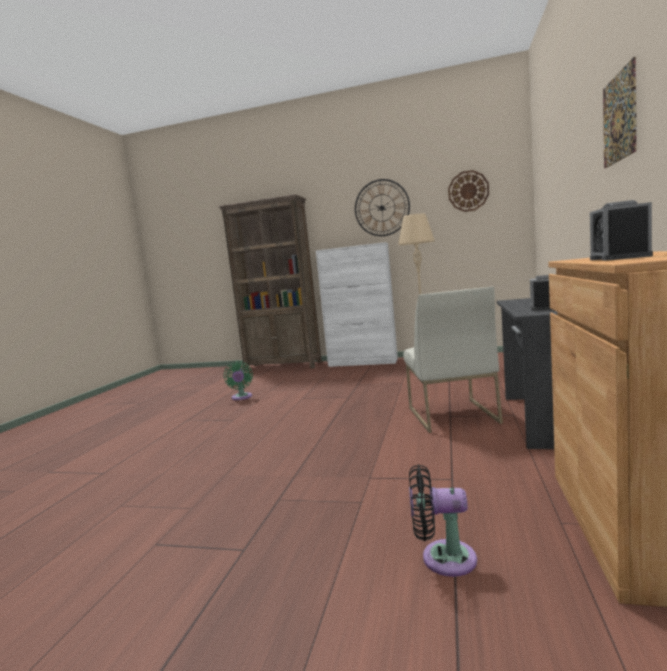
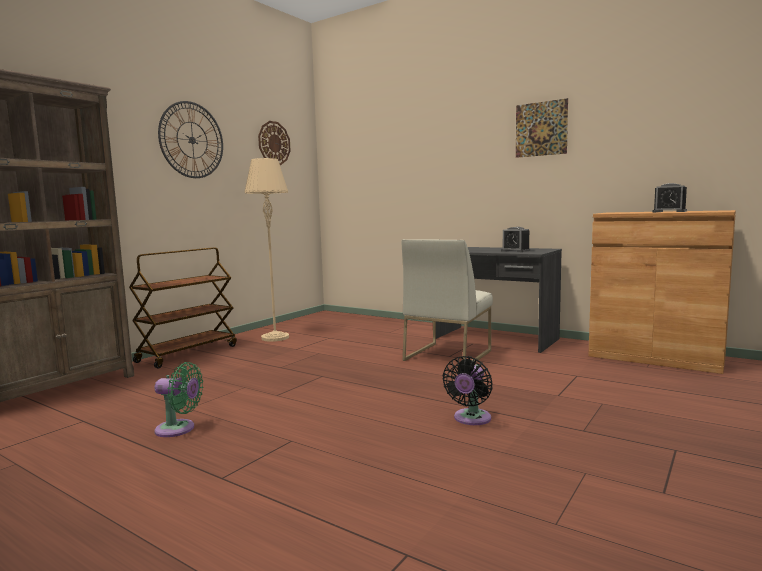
camera: 70 degrees left, 0 degrees up
white cabinet [316,242,398,367] -> brown cart [129,247,237,368]
white chair [403,287,503,433] -> white chair turned 105 degrees clockwise [401,239,493,362]
black fan [409,465,477,577] -> black fan moved to [443,356,493,425]

